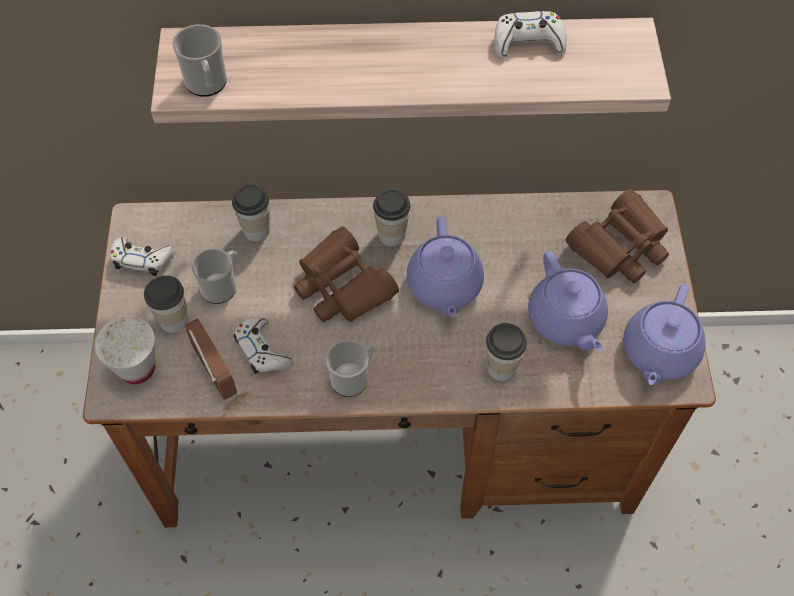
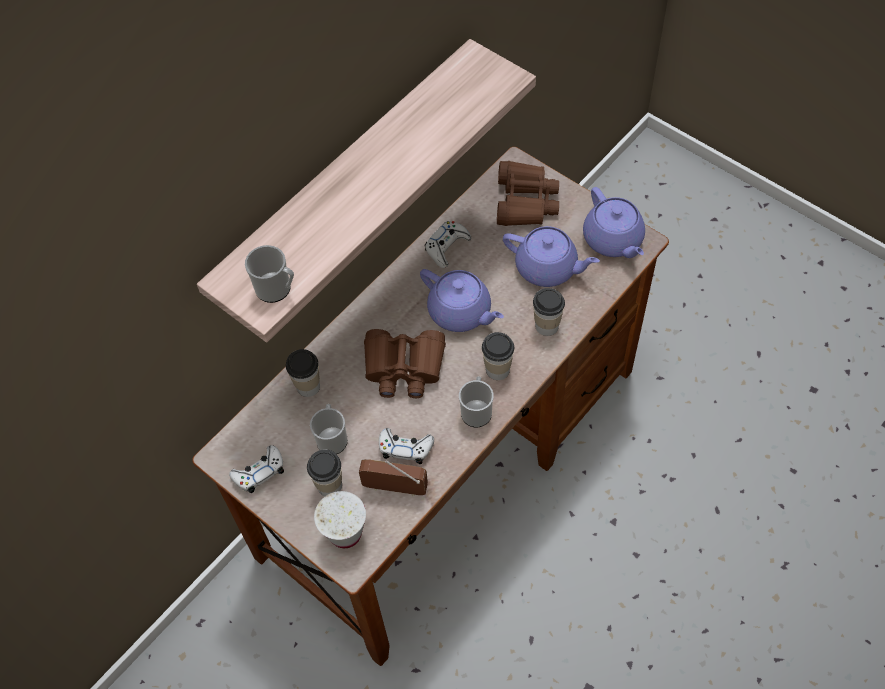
camera: 45 degrees left, 0 degrees up
cup [373,189,411,246] -> cup moved to [482,332,514,380]
white game controller [494,11,567,59] -> white game controller moved to [425,221,471,268]

